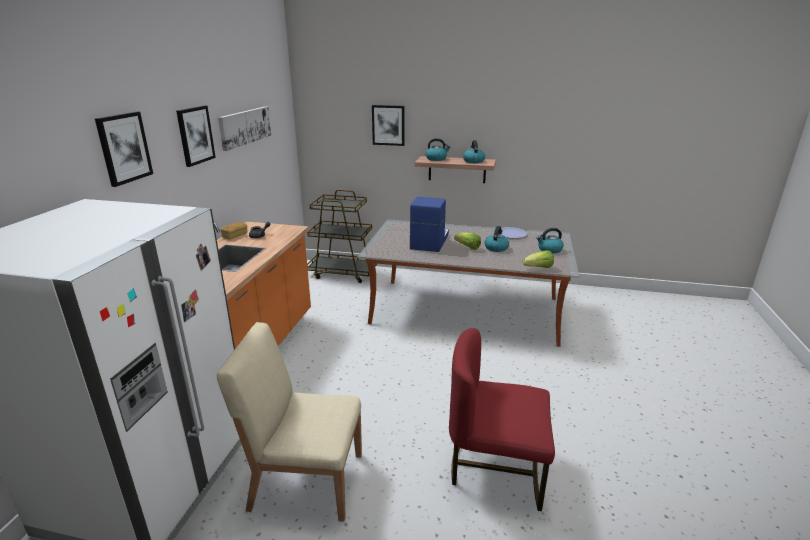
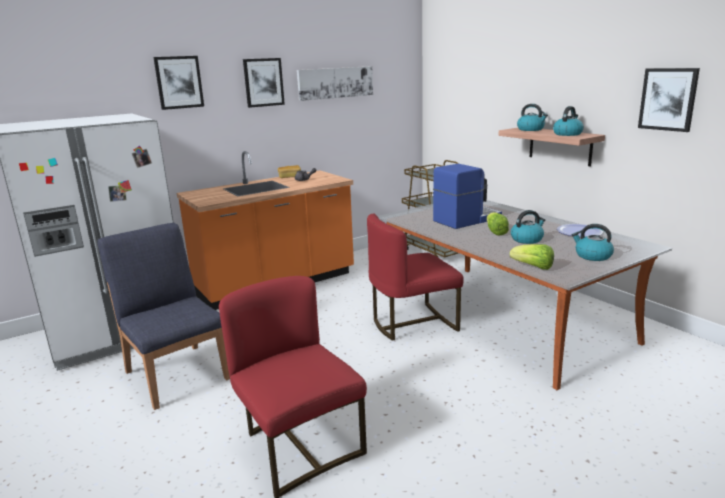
camera: 45 degrees right, 5 degrees down
beige chair [217,322,362,522] -> blue chair [97,223,230,410]
picture [372,105,405,146] -> picture moved to [638,68,700,132]
none -> red chair [367,214,464,341]

